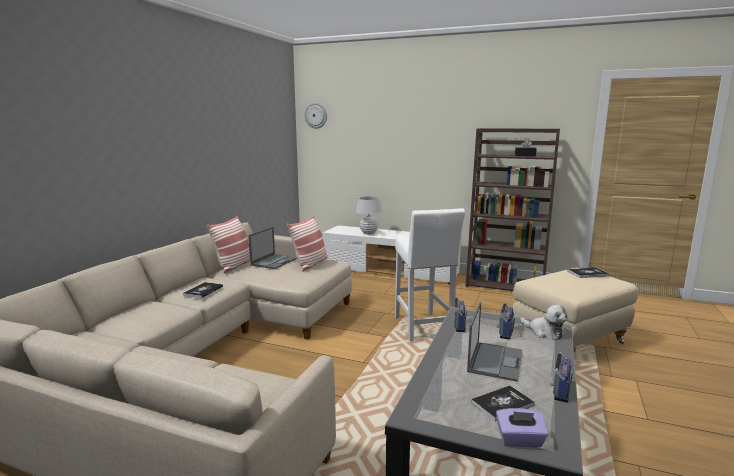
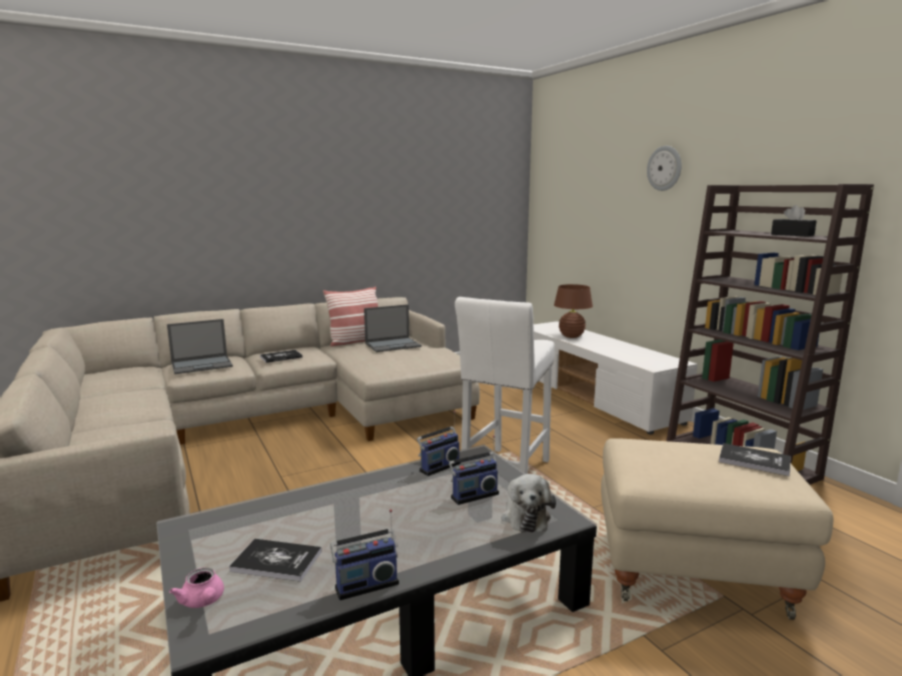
camera: 40 degrees right, 0 degrees up
pillow [287,216,327,272] -> none
wall clock [304,102,327,129] -> wall clock moved to [647,146,682,191]
white table lamp [356,197,382,234] -> brown table lamp [554,284,593,338]
laptop [467,302,522,382] -> laptop moved to [167,319,233,374]
purple tissue box [496,408,549,448] -> pink teapot [169,568,224,608]

